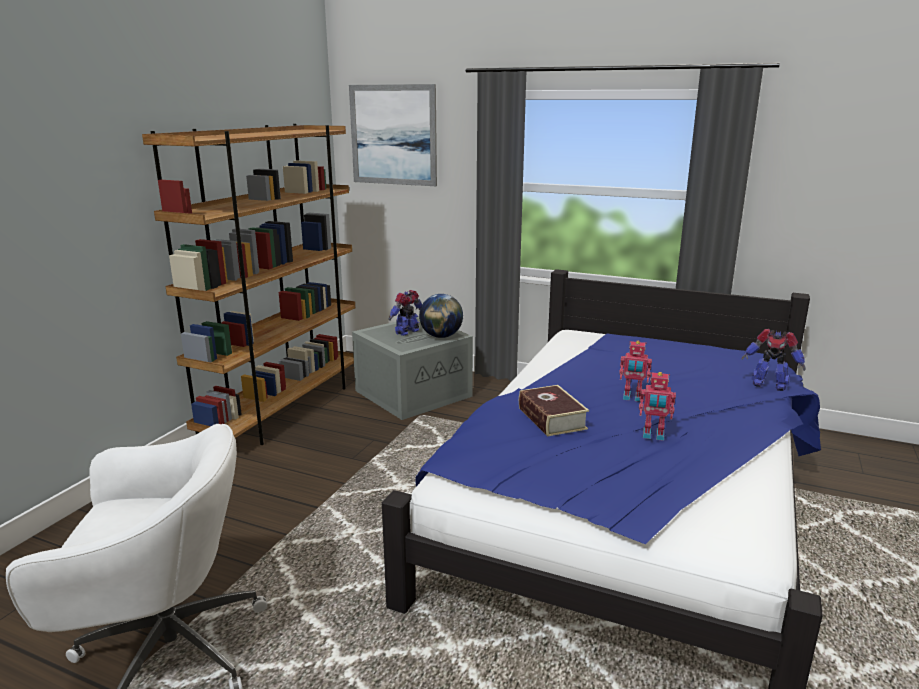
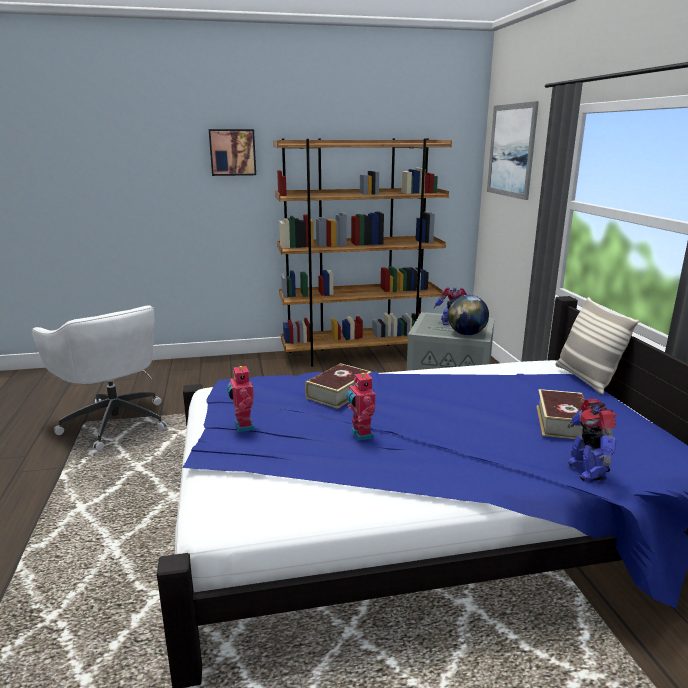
camera: 55 degrees right, 0 degrees up
toy robot [619,341,652,402] -> toy robot moved to [227,364,255,432]
none -> picture [209,129,256,176]
none -> book [536,389,585,439]
none -> pillow [555,297,639,395]

